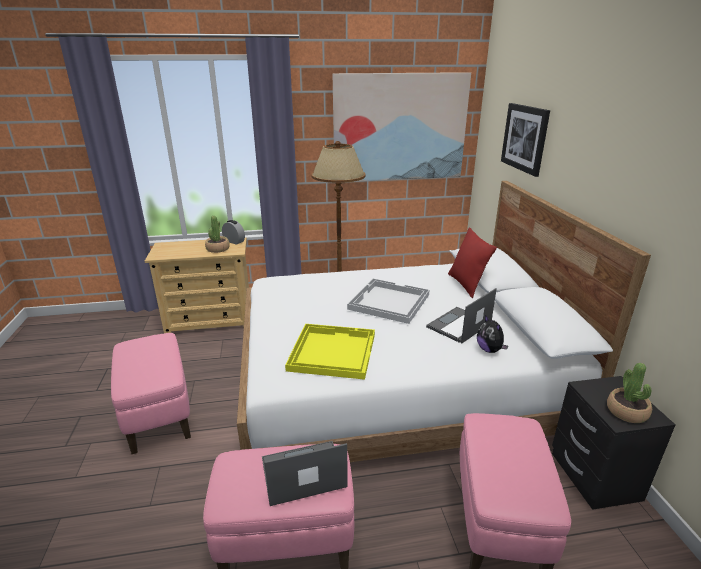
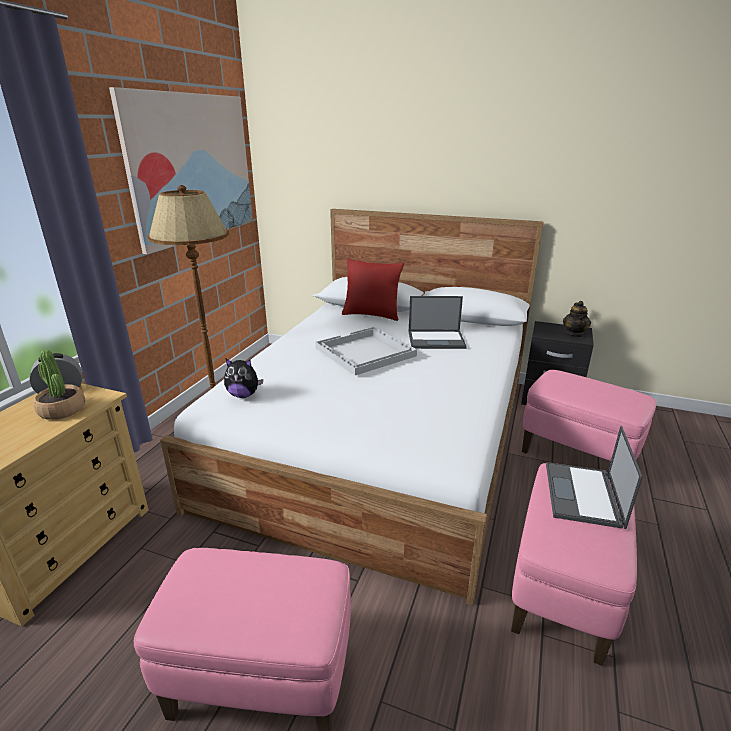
camera: 60 degrees left, 0 degrees up
yellow tray [285,324,375,380] -> none
laptop [426,288,497,344] -> laptop turned 75 degrees counterclockwise [409,296,467,349]
plush toy [477,315,508,353] -> plush toy moved to [224,358,263,398]
picture [501,103,550,177] -> none
potted plant [607,363,652,423] -> teapot [563,301,591,338]

